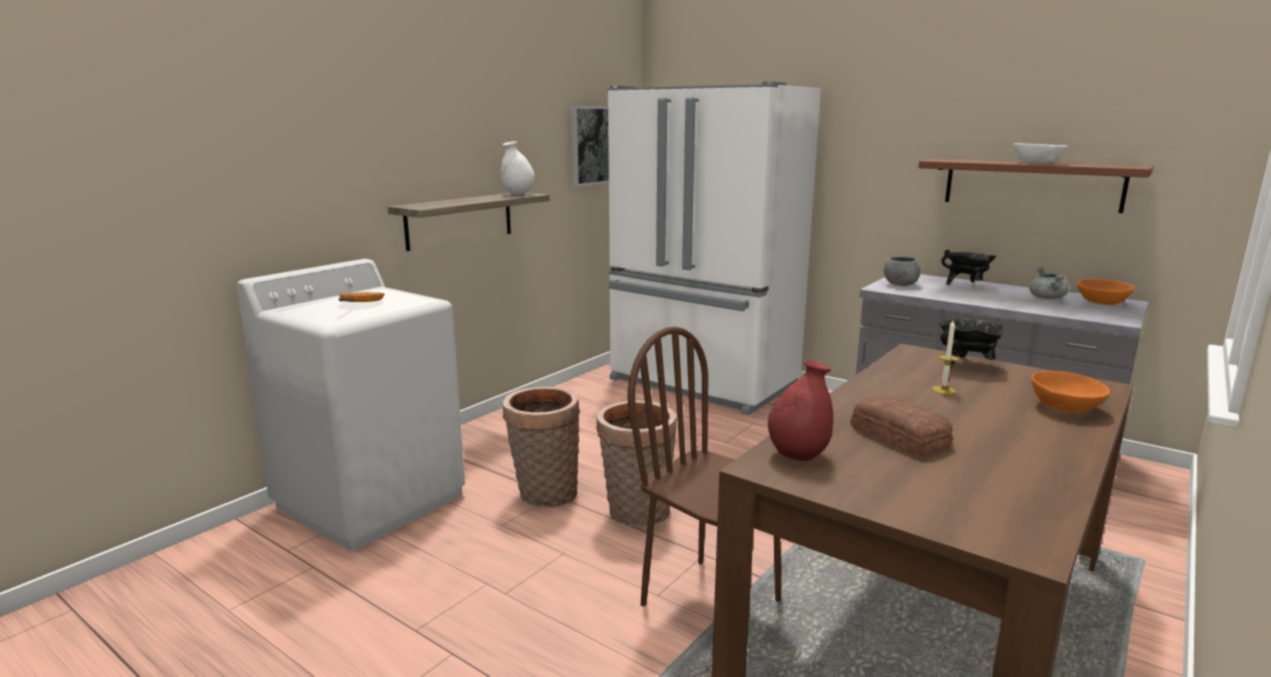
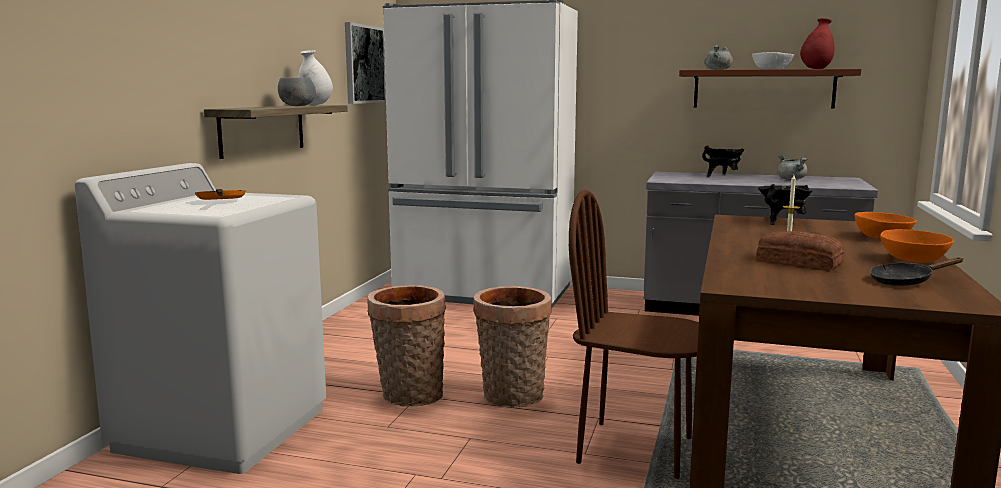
camera: 20 degrees left, 5 degrees down
red vase [768,360,833,461] -> red vase moved to [800,18,835,69]
grey bowl [884,257,921,286] -> grey bowl moved to [278,77,316,106]
orange bowl [1077,279,1134,305] -> orange bowl moved to [880,229,954,263]
none -> grey cooking pot [704,45,733,70]
none -> black frying pan [870,257,964,286]

